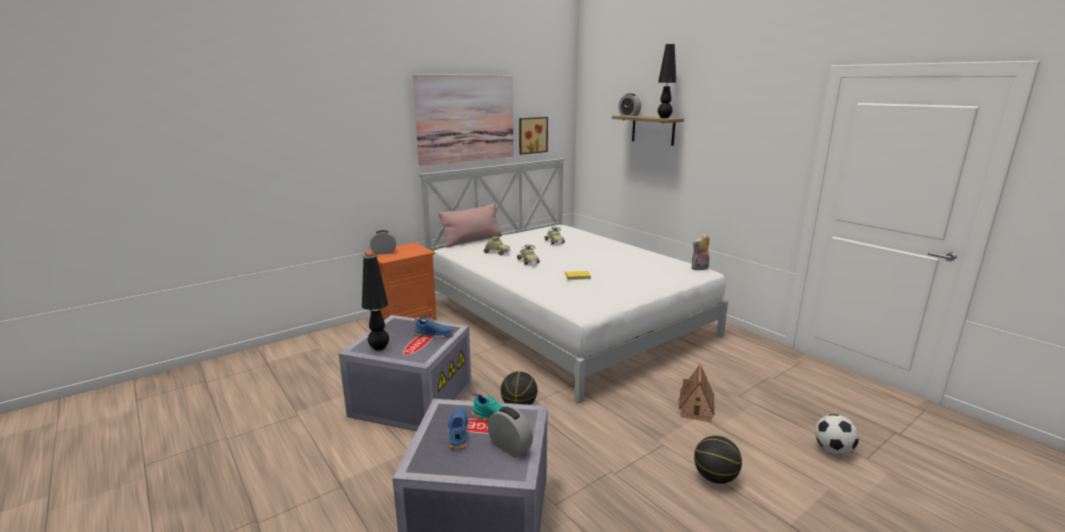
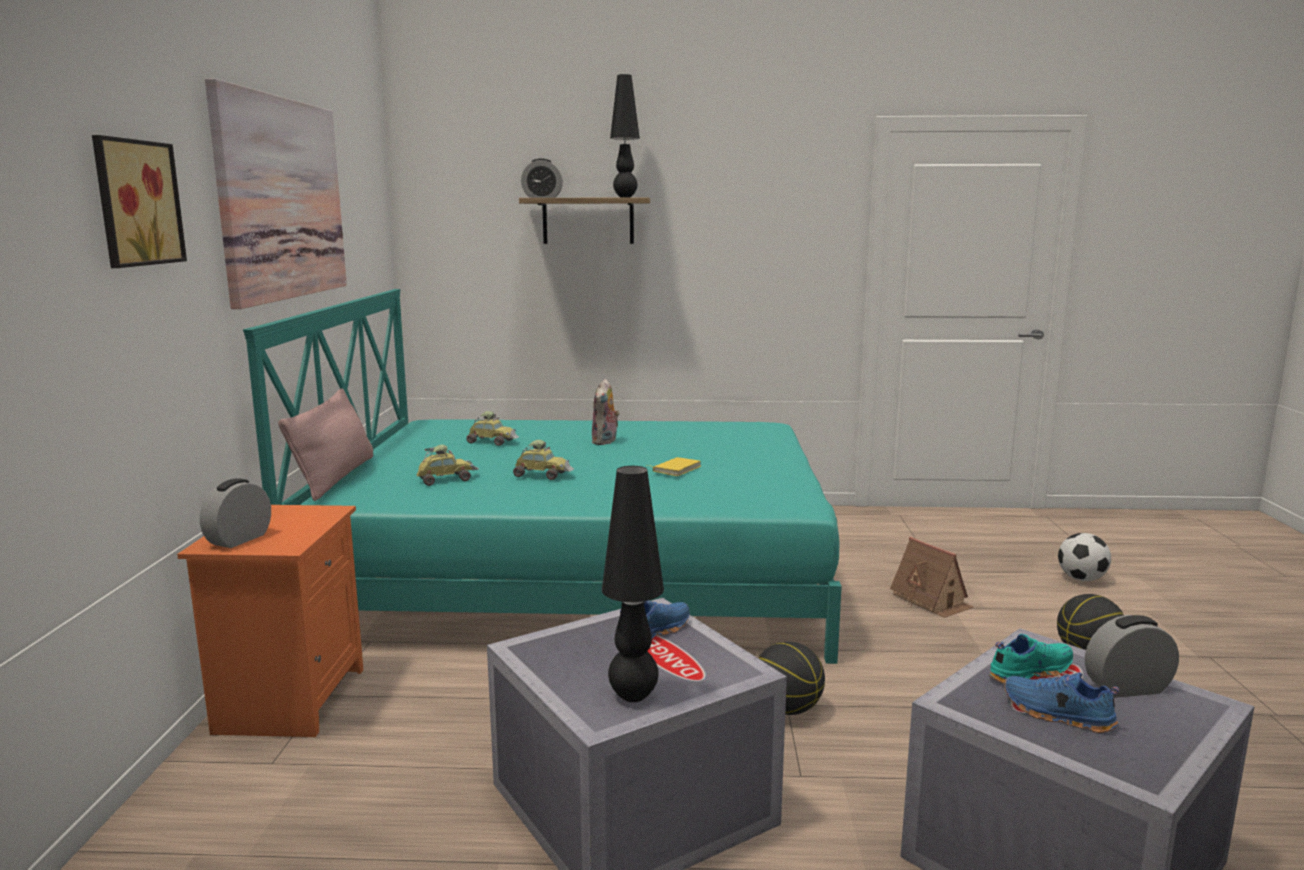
camera: 50 degrees left, 5 degrees down
white bed [419,158,728,404] -> turquoise bed [243,289,842,664]
picture [519,117,548,155] -> picture moved to [92,135,187,268]
plush toy [691,233,709,271] -> plush toy moved to [592,379,620,445]

